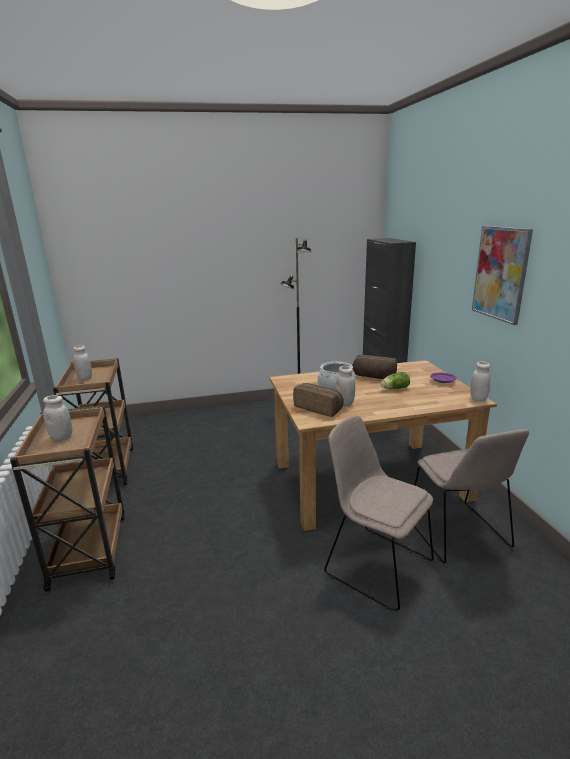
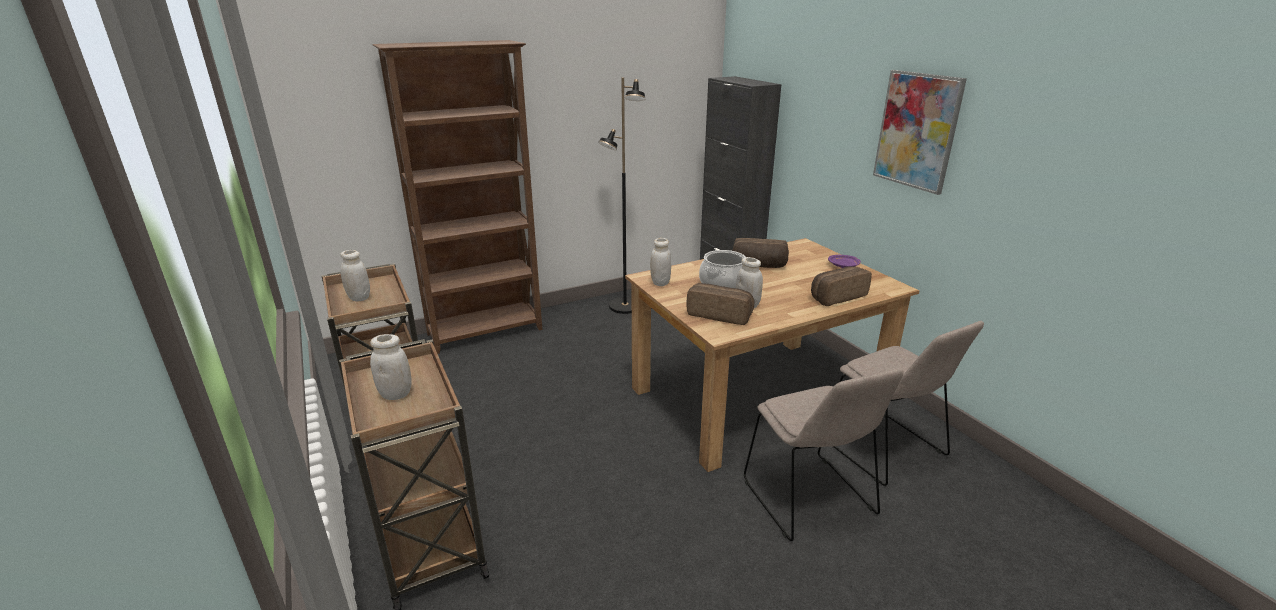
camera: 15 degrees left, 5 degrees up
beige chair [324,416,434,611] -> beige chair turned 135 degrees counterclockwise [744,368,904,542]
lettuce [381,372,410,389] -> none
white jar [470,362,491,402] -> white jar moved to [650,238,671,286]
none -> brown bookcase [372,40,542,354]
none -> bread [811,266,872,306]

